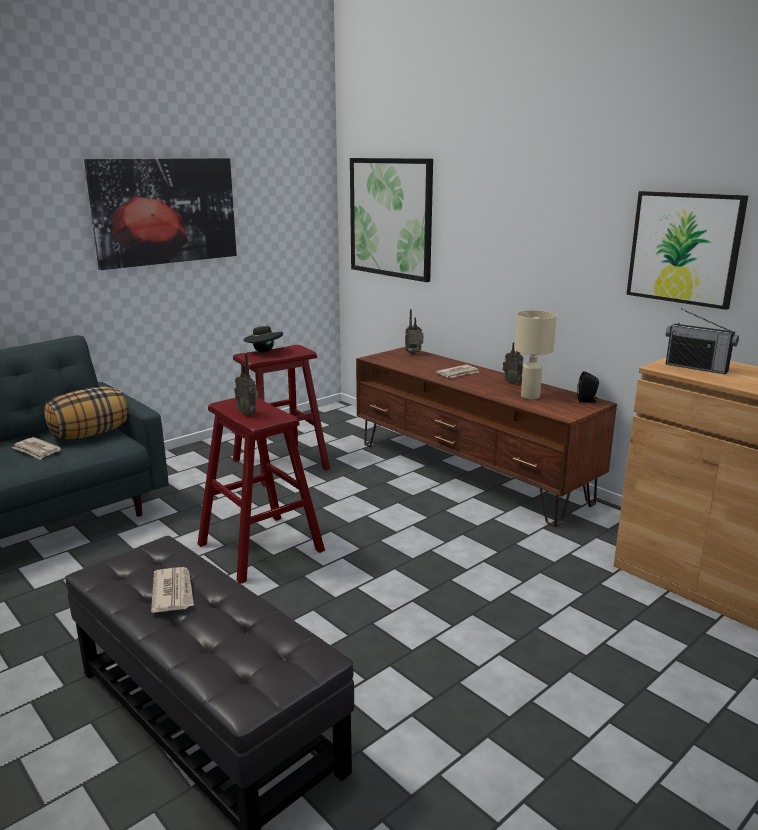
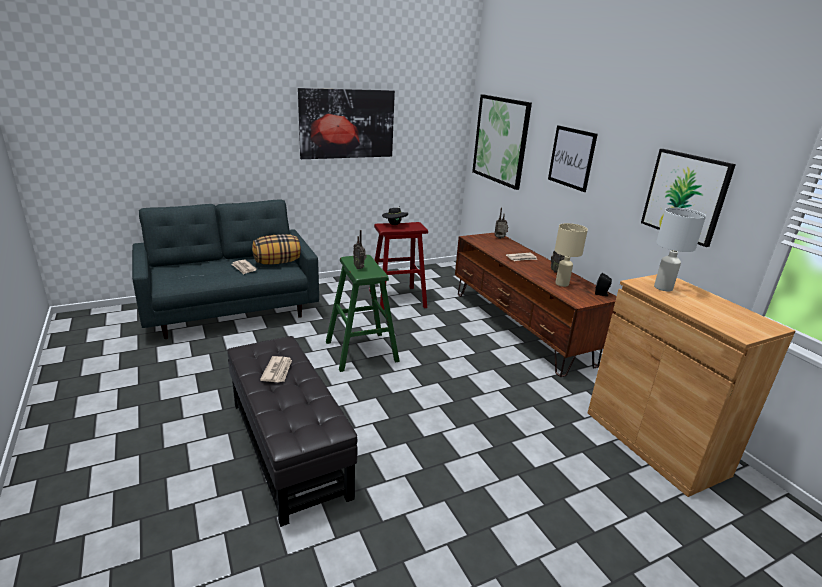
camera: 15 degrees right, 5 degrees up
red stool [197,397,325,584] -> green stool [326,255,400,372]
radio [666,308,739,374] -> white table lamp [654,207,706,291]
none -> picture [548,125,598,192]

